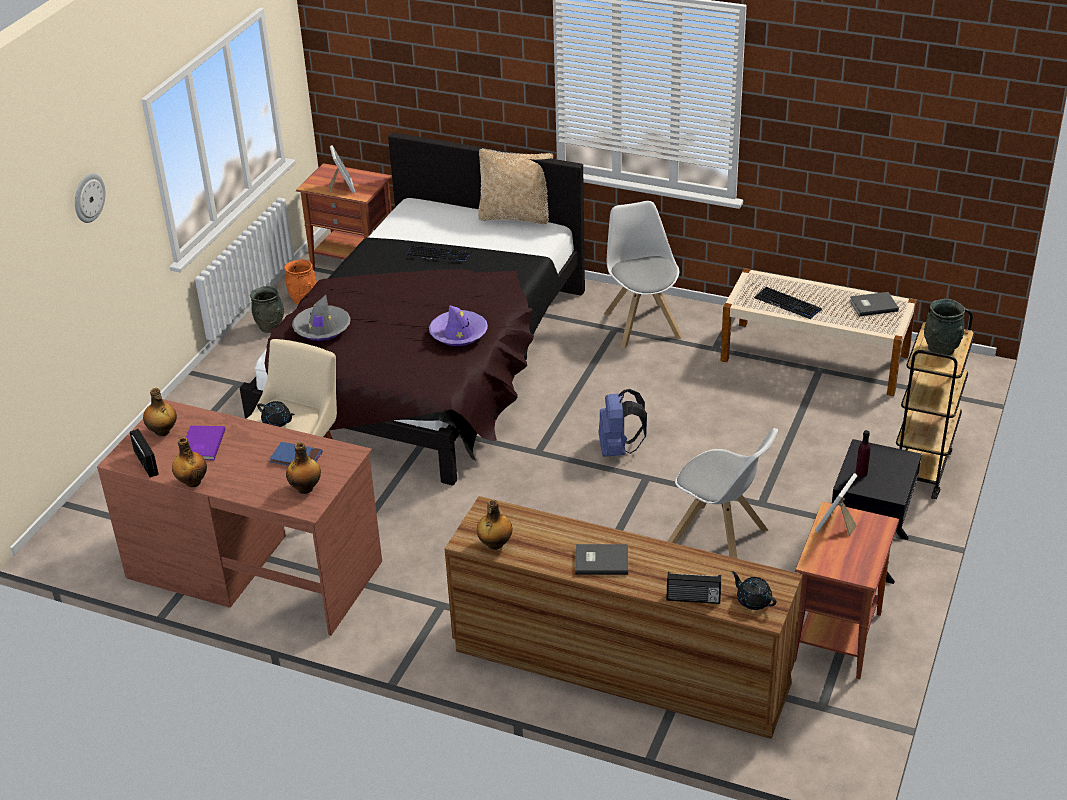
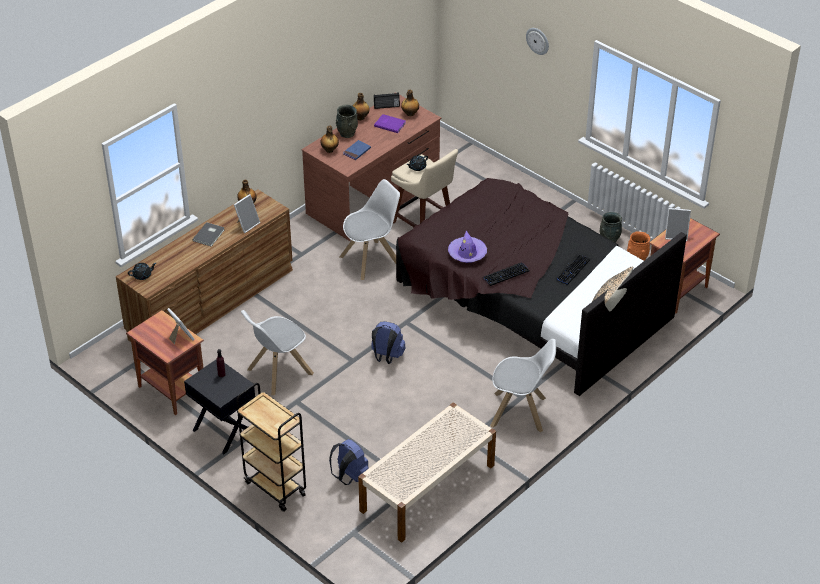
camera: 110 degrees right, 5 degrees up
grey hat [292,295,351,341] -> none
radio [666,572,721,604] -> none
keyboard [754,287,822,319] -> keyboard moved to [483,262,530,286]
grey book [849,292,899,316] -> none
grey vase [924,299,965,355] -> grey vase moved to [336,105,358,138]
none -> picture frame [234,194,261,233]
none -> blue backpack [329,439,369,485]
none -> chair [339,179,400,280]

